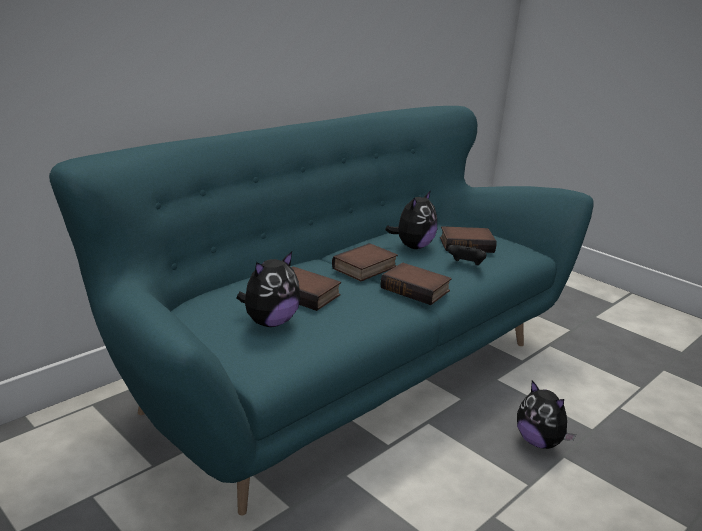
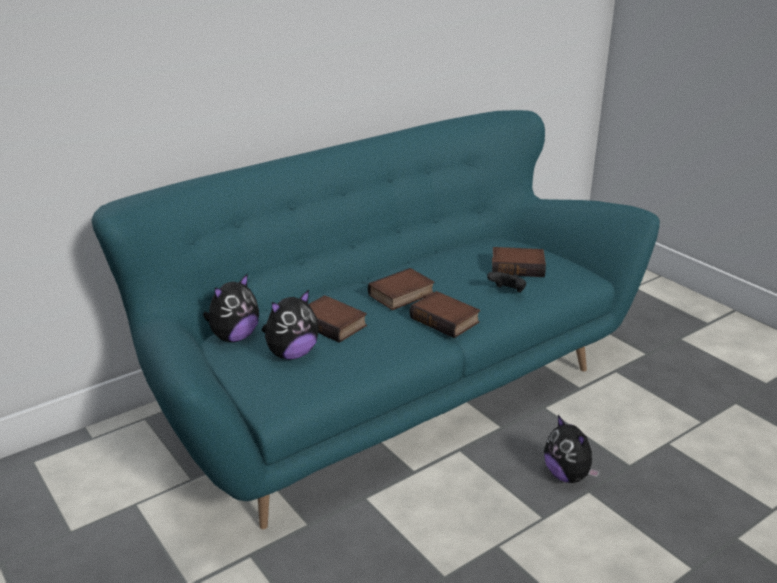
camera: 10 degrees right, 5 degrees up
plush toy [385,190,437,249] -> plush toy moved to [203,273,259,342]

